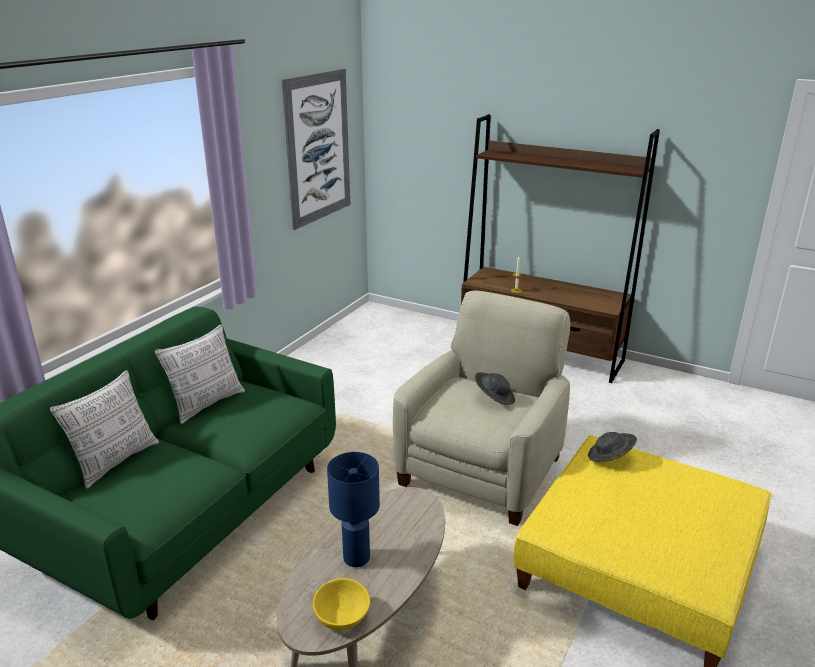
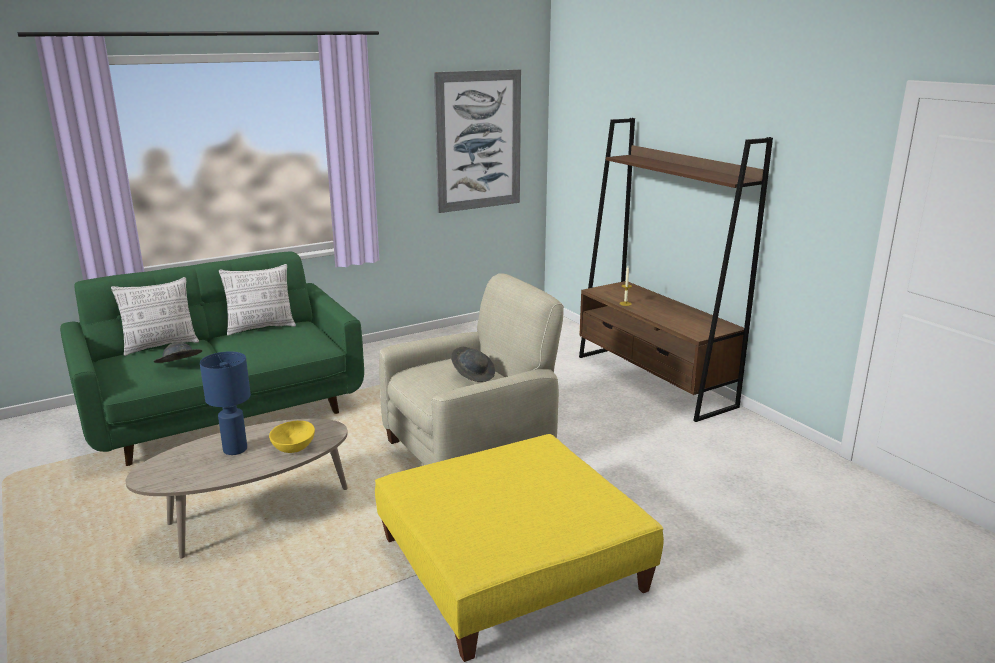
camera: 30 degrees right, 5 degrees down
yellow bowl [313,578,370,630] -> yellow bowl moved to [269,421,315,453]
grey hat [588,432,637,462] -> grey hat moved to [154,342,202,363]

